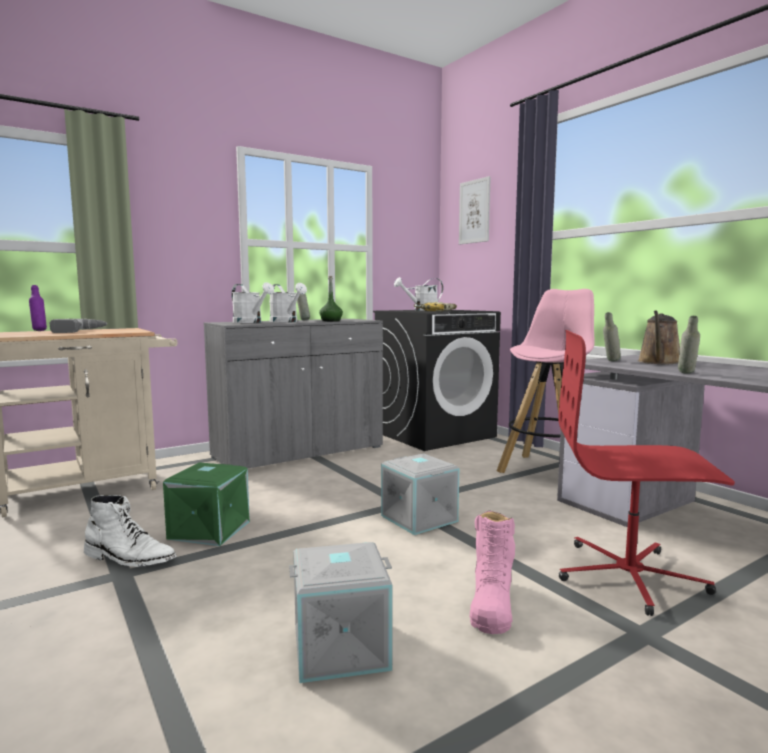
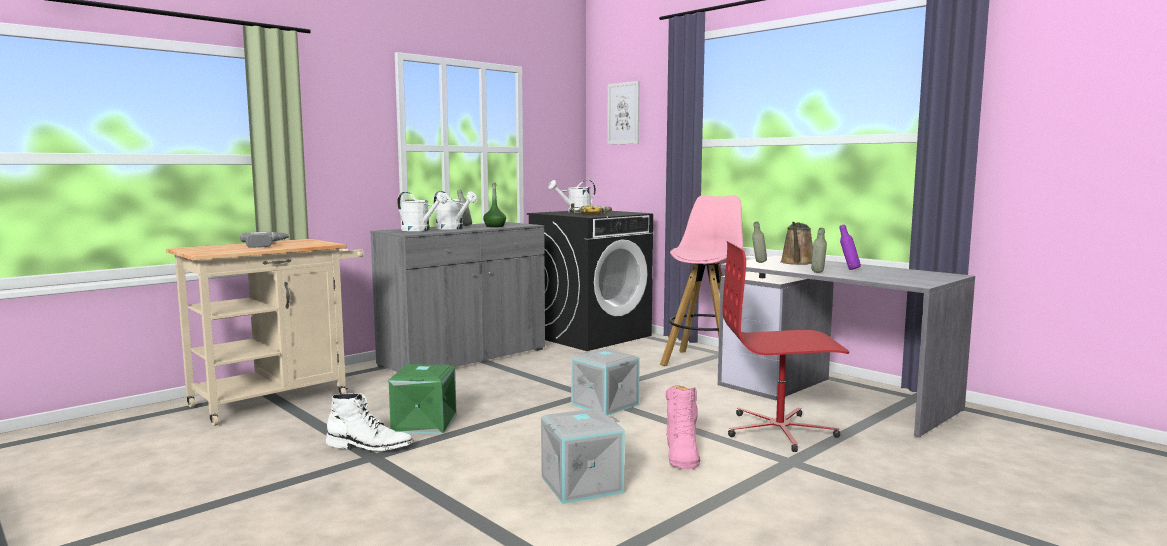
camera: 10 degrees left, 0 degrees up
purple bottle [29,285,47,331] -> purple bottle moved to [840,225,861,270]

